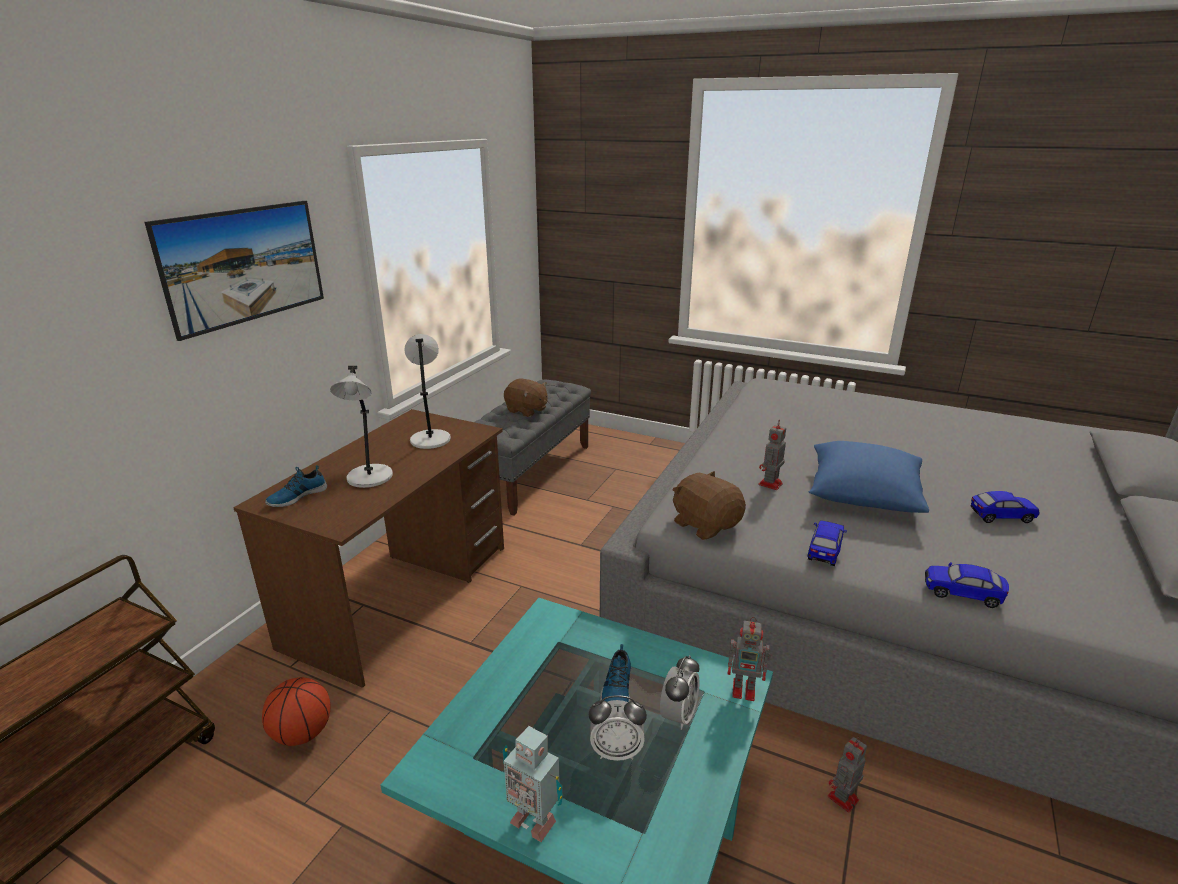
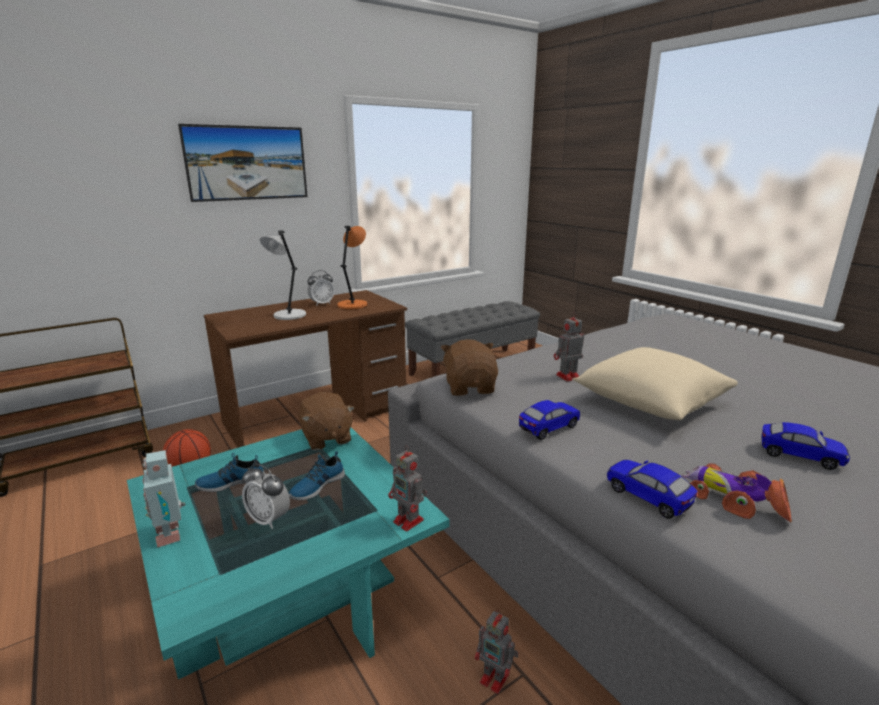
camera: 30 degrees right, 5 degrees down
shoe [265,465,327,507] -> shoe moved to [195,453,265,492]
grey table lamp [404,334,451,449] -> orange table lamp [337,226,367,309]
brown plush toy [504,378,548,417] -> brown plush toy moved to [299,392,355,450]
alarm clock [660,655,700,730] -> alarm clock moved to [307,270,334,306]
blue pillow [809,441,929,513] -> beige pillow [573,347,738,420]
toy robot [827,737,867,813] -> toy robot turned 135 degrees counterclockwise [475,610,519,694]
none -> toy car [682,463,792,522]

